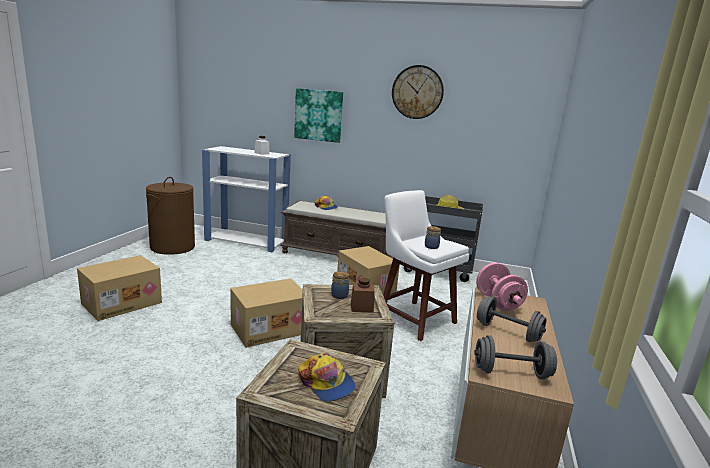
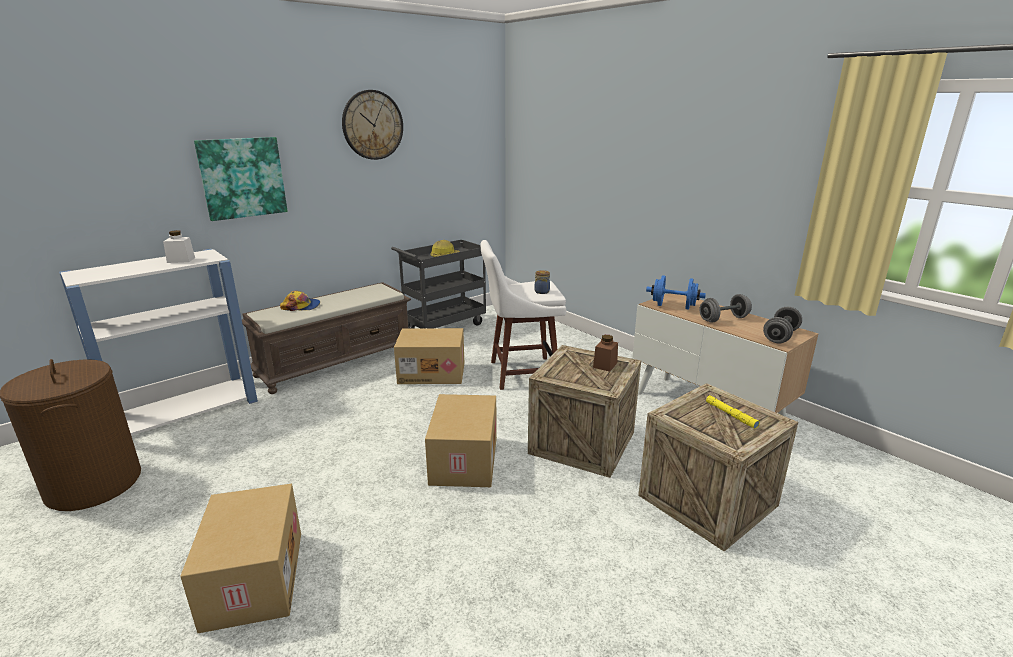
camera: 55 degrees left, 5 degrees up
cap [298,353,356,402] -> yellow flashlight [706,395,760,429]
jar [331,271,349,299] -> none
pink dumbbell [476,262,528,311] -> blue dumbbell [646,275,706,310]

